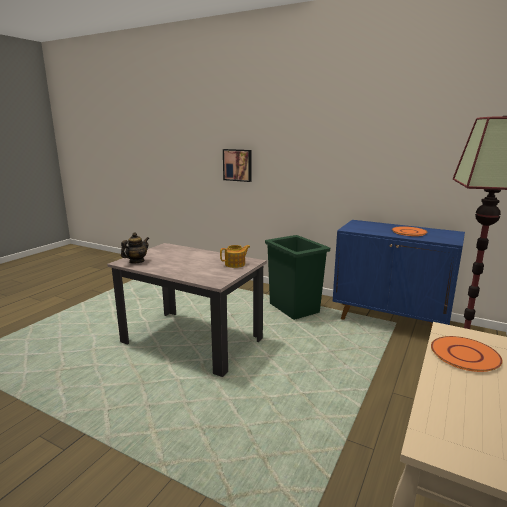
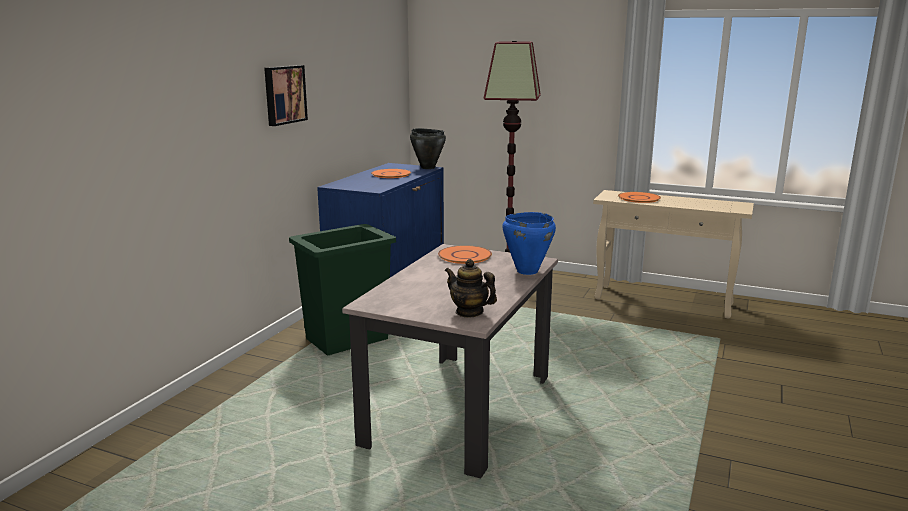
camera: 95 degrees left, 0 degrees up
teapot [220,245,250,268] -> orange plate [438,245,492,264]
picture [223,149,251,182] -> picture moved to [264,65,308,126]
none -> black cooking pot [410,128,446,169]
none -> blue cooking pot [503,212,556,275]

